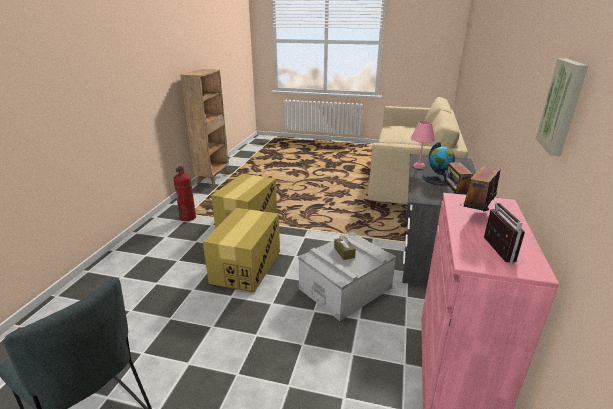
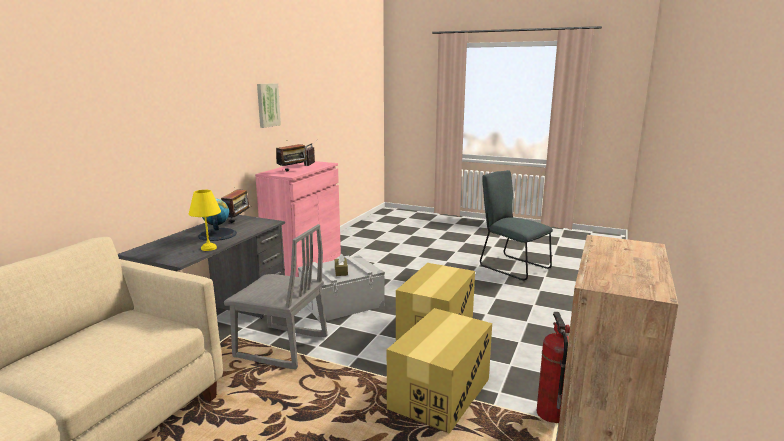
camera: 170 degrees left, 10 degrees down
pink table lamp [411,121,435,169] -> yellow table lamp [189,190,221,251]
none -> grey chair [224,224,327,369]

